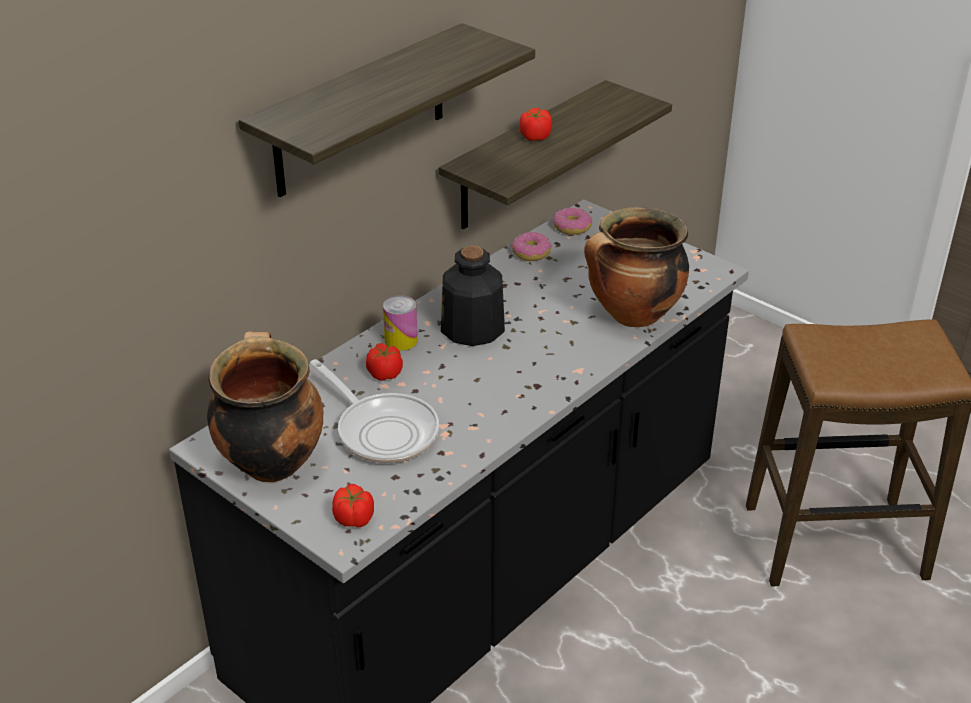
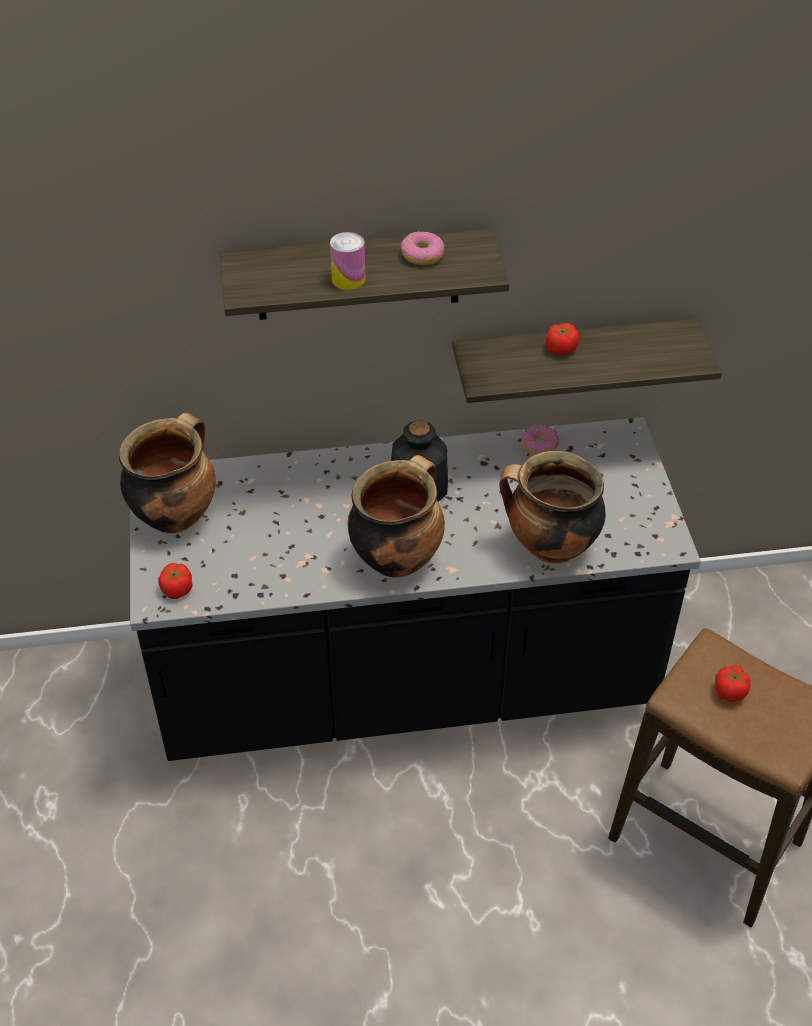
camera: 40 degrees right, 10 degrees up
frying pan [310,359,439,463] -> none
tomato [366,343,403,381] -> tomato moved to [715,665,751,702]
can [383,295,418,351] -> can moved to [330,232,366,290]
donut [553,208,592,235] -> donut moved to [401,232,444,265]
none -> cooking pot [347,455,445,578]

